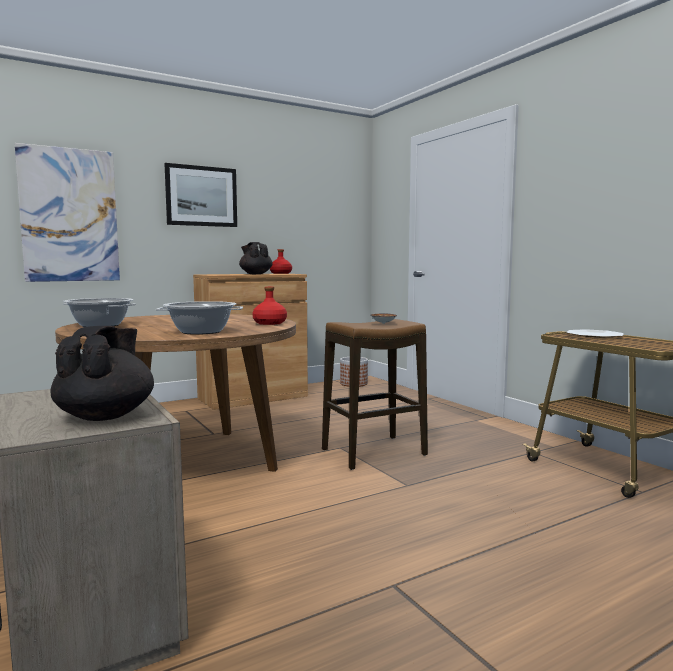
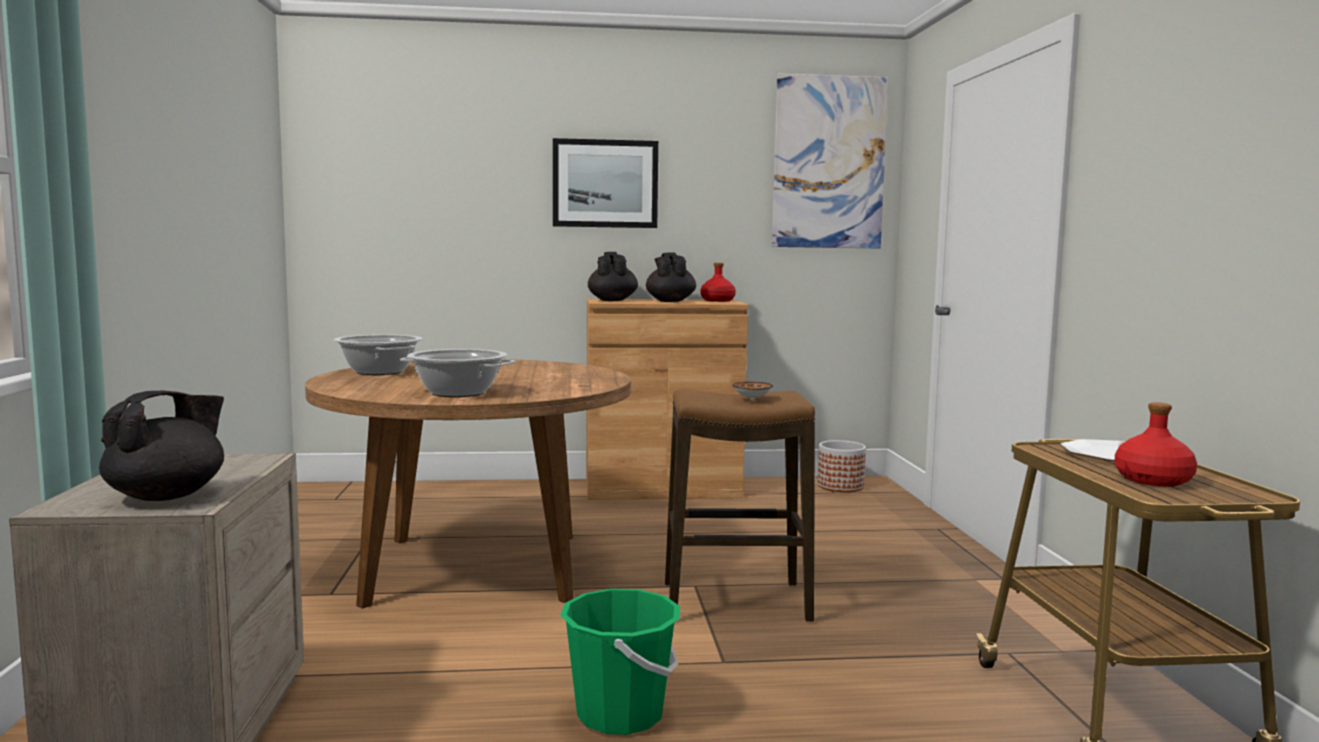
camera: 25 degrees right, 0 degrees up
picture [15,143,120,282] -> picture moved to [772,73,889,248]
red bottle [252,286,287,325] -> red bottle moved to [1115,402,1197,487]
none -> green bucket [560,589,680,735]
none -> black teapot [588,252,638,301]

